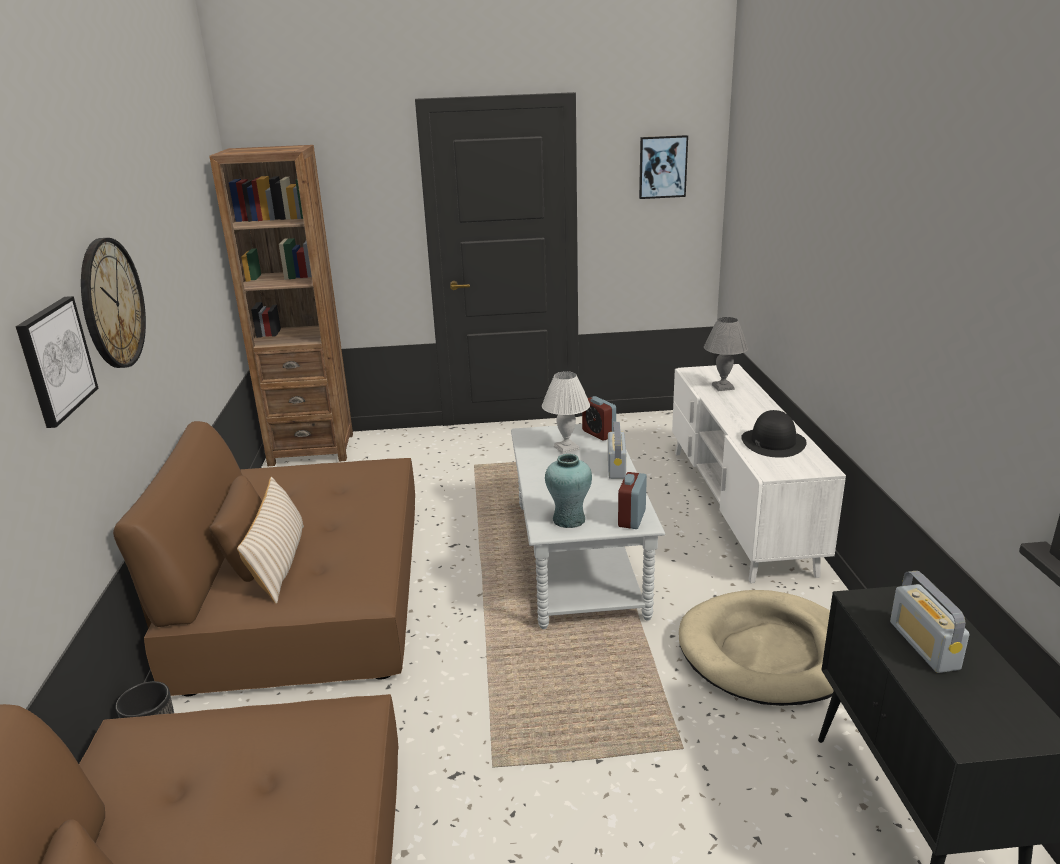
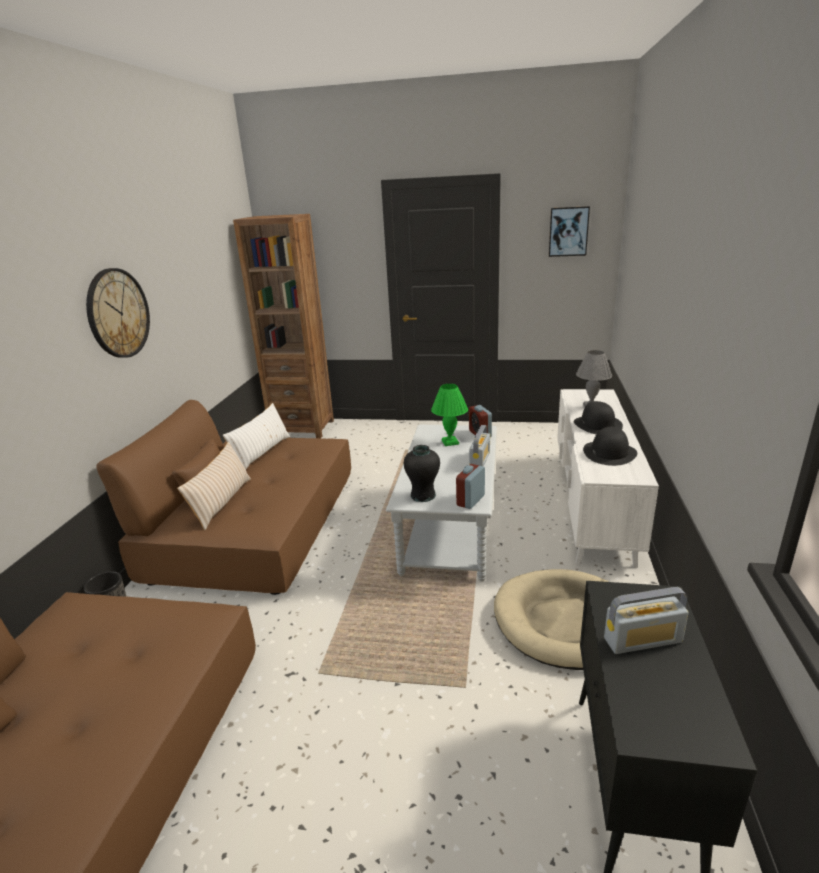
camera: 15 degrees right, 0 degrees up
picture [15,296,98,428] -> none
white table lamp [542,371,590,454] -> green table lamp [431,384,468,446]
turquoise vase [545,454,592,528] -> black vase [404,445,440,502]
radio [890,571,969,673] -> radio turned 105 degrees counterclockwise [604,587,688,654]
none -> white pillow [223,403,290,469]
none -> black hat [574,401,623,434]

